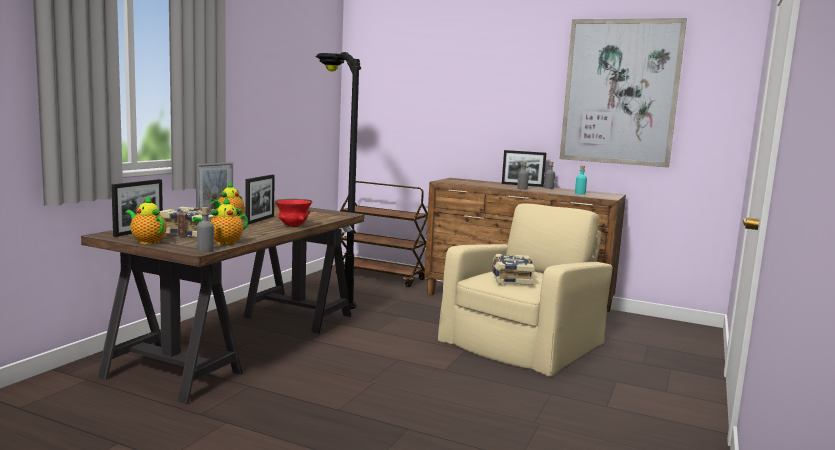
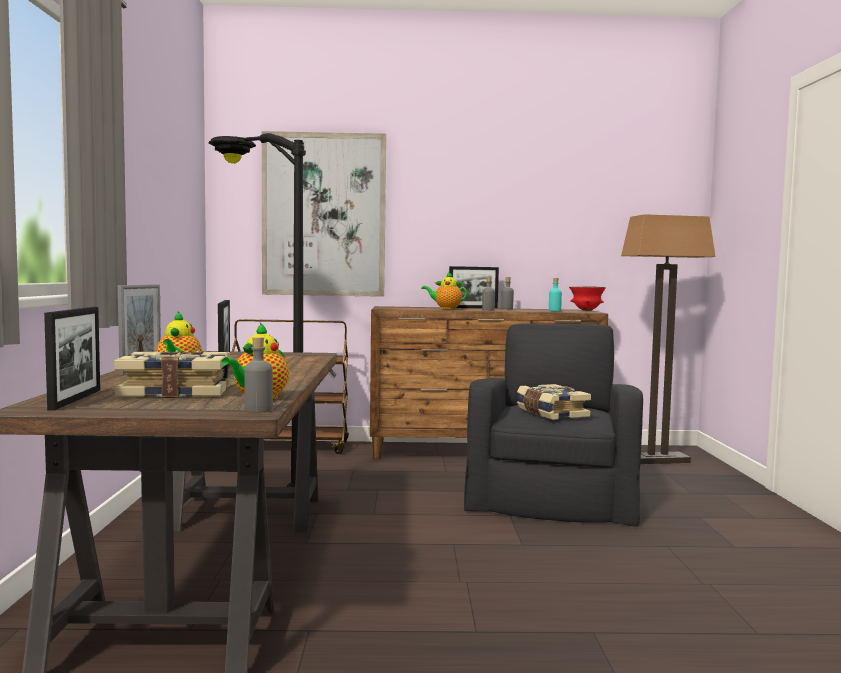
camera: 25 degrees left, 5 degrees down
teapot [126,195,167,244] -> teapot moved to [422,272,467,309]
red bowl [275,199,313,227] -> red bowl moved to [569,286,606,311]
beige armchair [438,204,612,377] -> black armchair [464,324,643,527]
picture [560,18,687,168] -> picture moved to [262,131,386,297]
none -> floor lamp [621,214,716,464]

